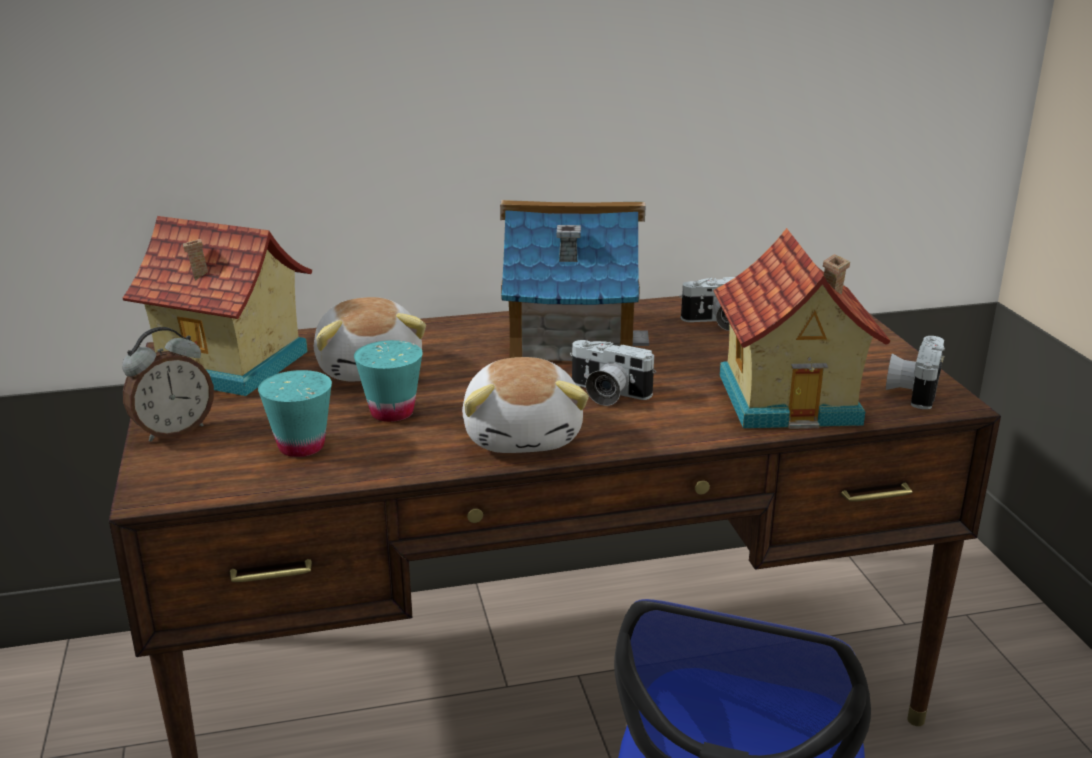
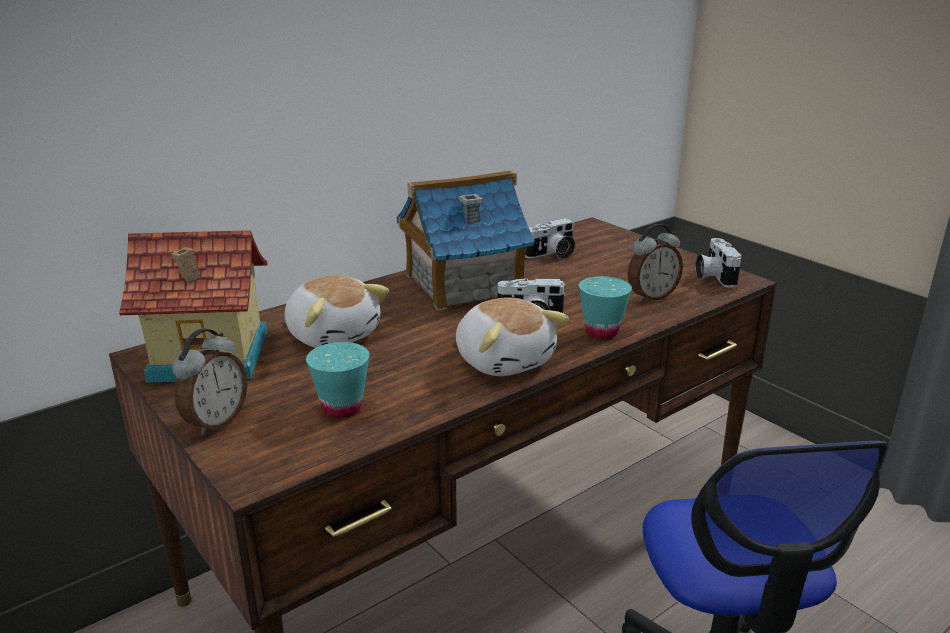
camera: 25 degrees left, 0 degrees up
turquoise cup [354,340,423,422] -> turquoise cup moved to [579,276,632,339]
toy house [714,228,891,429] -> alarm clock [628,224,683,302]

